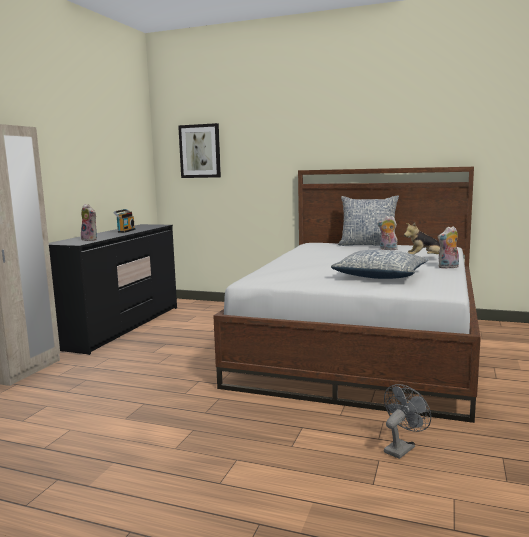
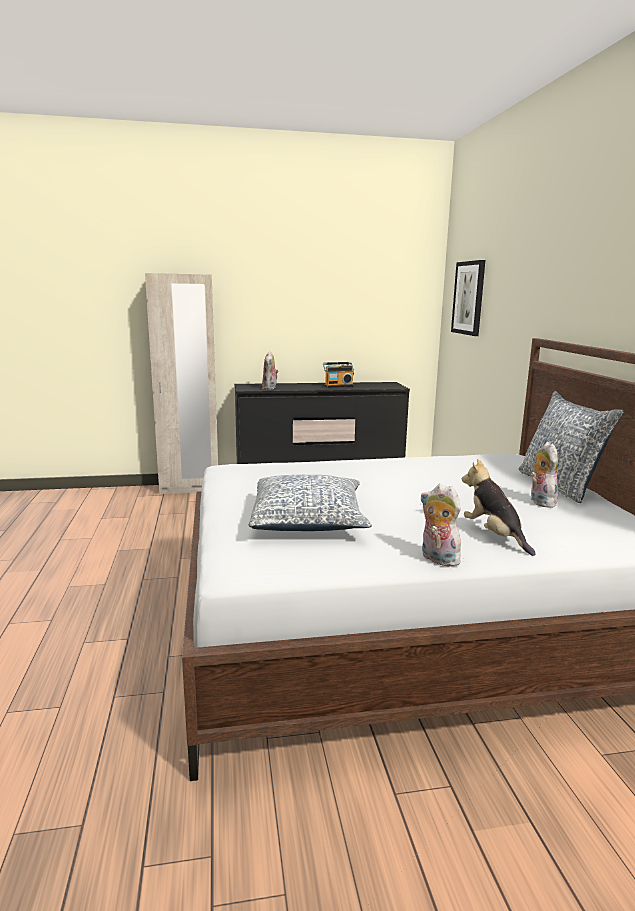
camera: 60 degrees right, 5 degrees up
grey fan [384,384,431,459] -> none

